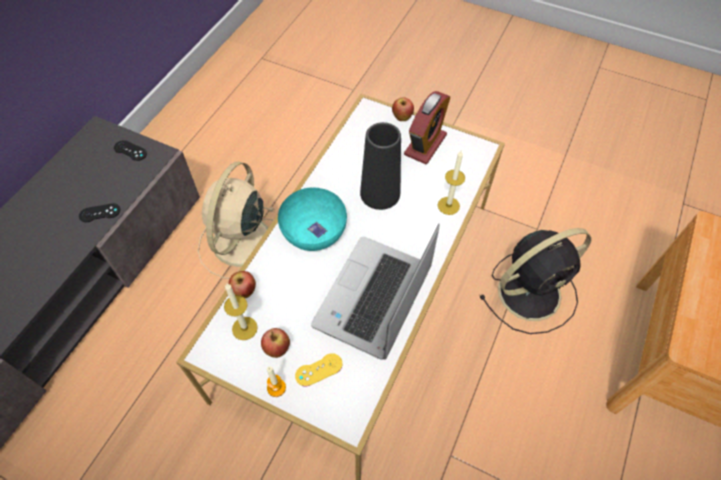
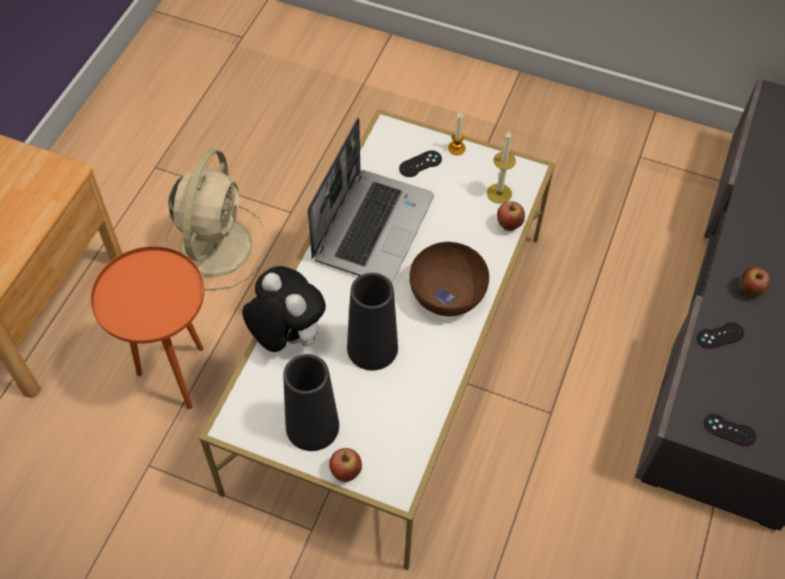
camera: 175 degrees right, 0 degrees up
beige fan [198,162,275,279] -> beige fan moved to [166,149,268,290]
apple [261,328,290,358] -> apple moved to [741,267,770,297]
turquoise bowl [278,188,347,251] -> brown bowl [409,242,489,316]
yellow game controller [295,353,343,387] -> black game controller [399,150,442,177]
alarm clock [404,91,450,164] -> black vase [283,354,339,451]
candle [438,151,465,215] -> plush toy [242,266,326,352]
black fan [479,228,591,334] -> orange side table [91,246,204,409]

